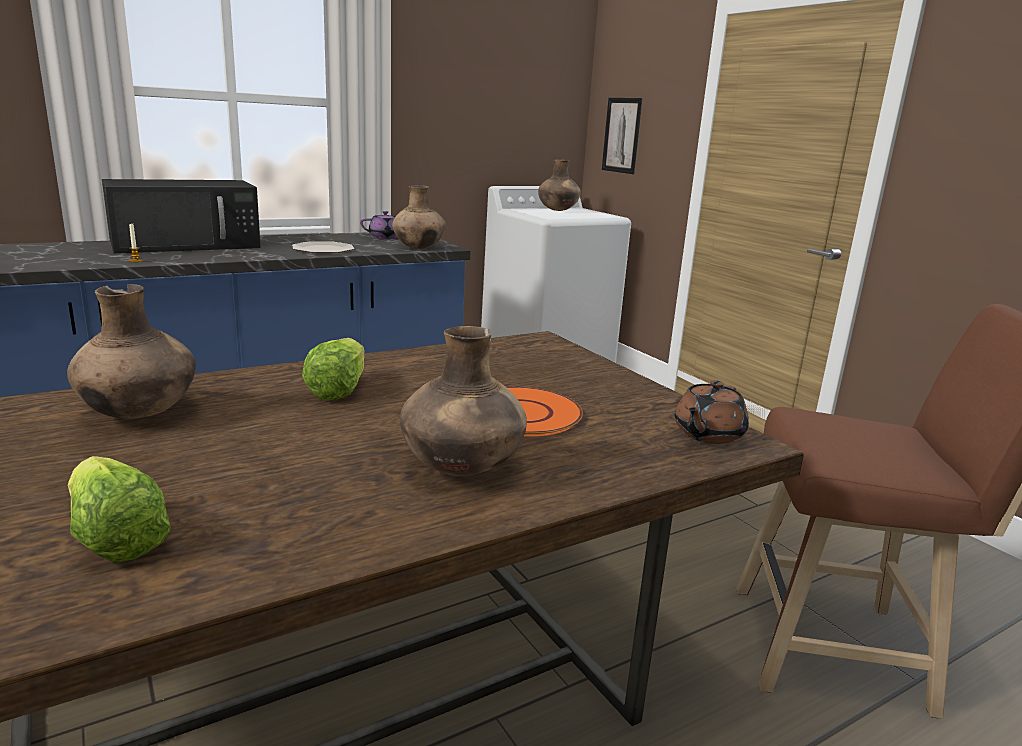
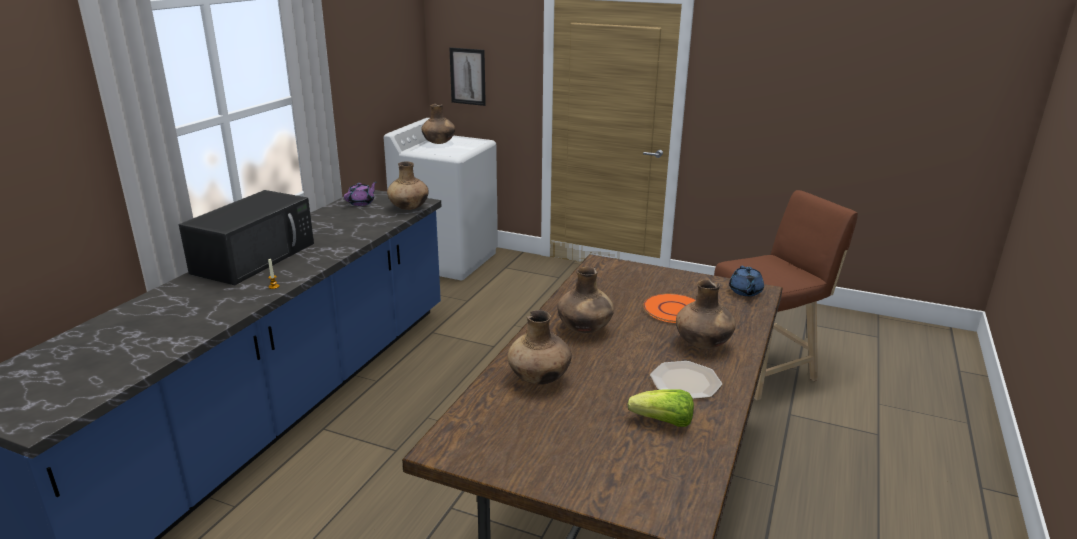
camera: 35 degrees left, 5 degrees up
plate [292,241,354,253] -> plate moved to [650,361,722,399]
lettuce [302,338,365,400] -> brown vase [557,267,614,333]
brown teapot [675,380,749,444] -> blue teapot [729,266,764,296]

